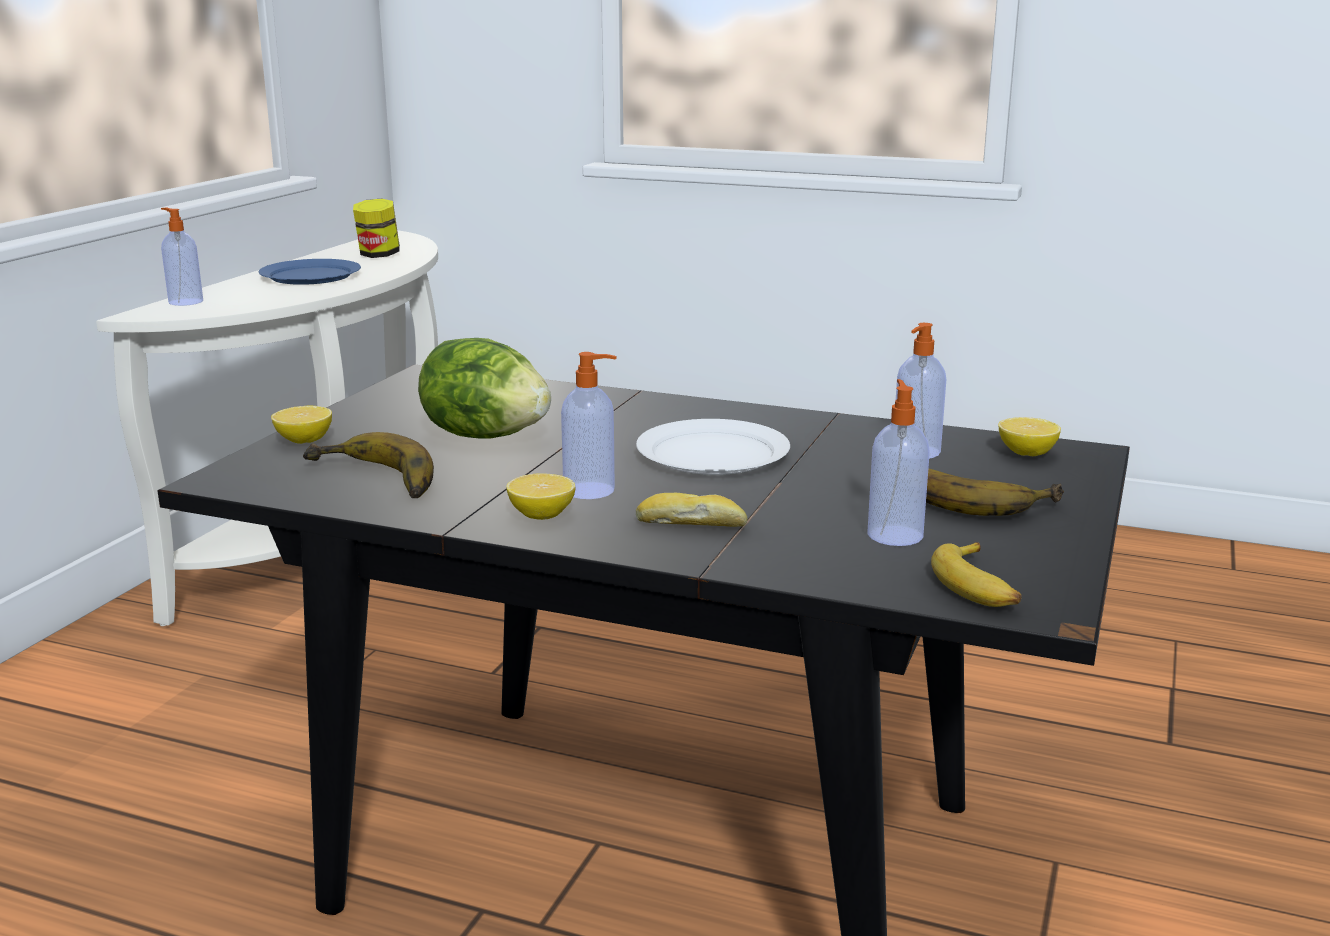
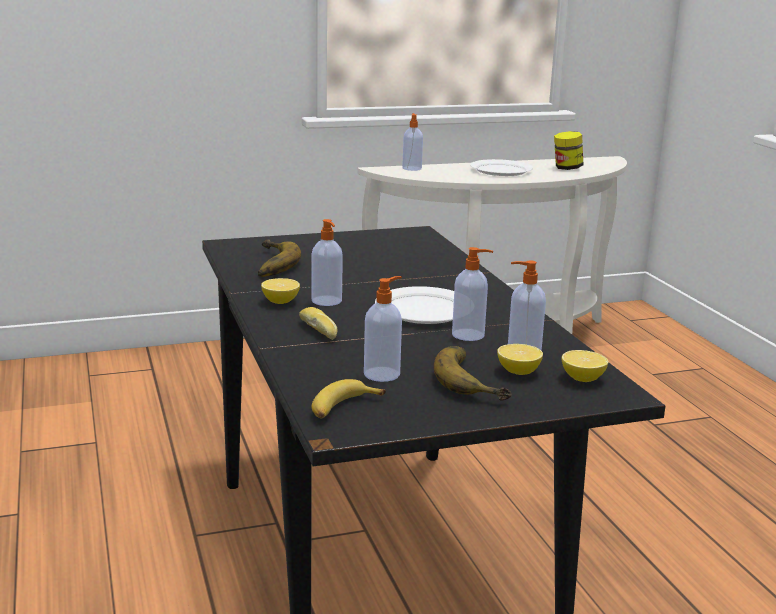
camera: 50 degrees right, 0 degrees up
blue plate [259,259,361,285] -> white plate [470,159,533,176]
lemon [271,406,332,444] -> lemon moved to [497,344,543,375]
lettuce [418,338,551,439] -> none
none -> soap dispenser [452,247,493,341]

